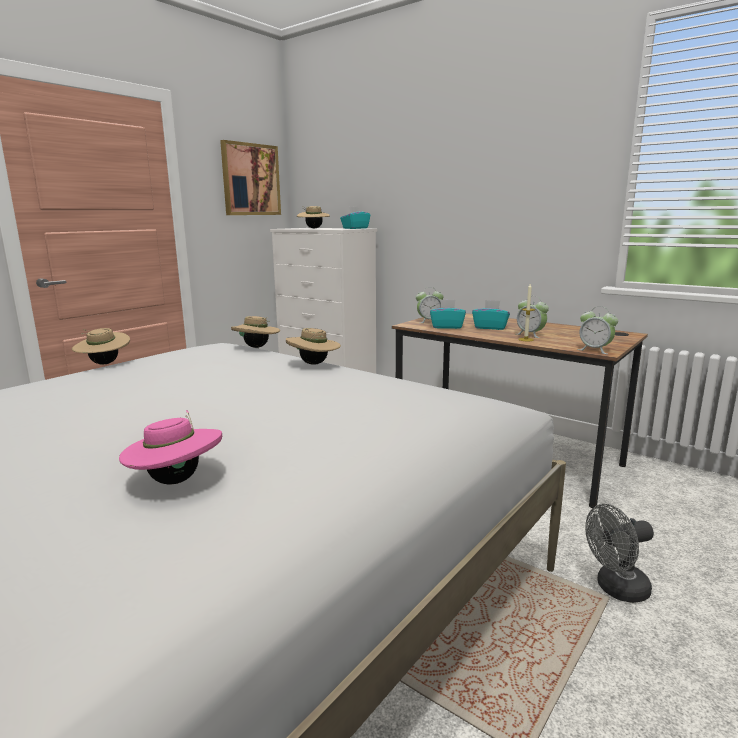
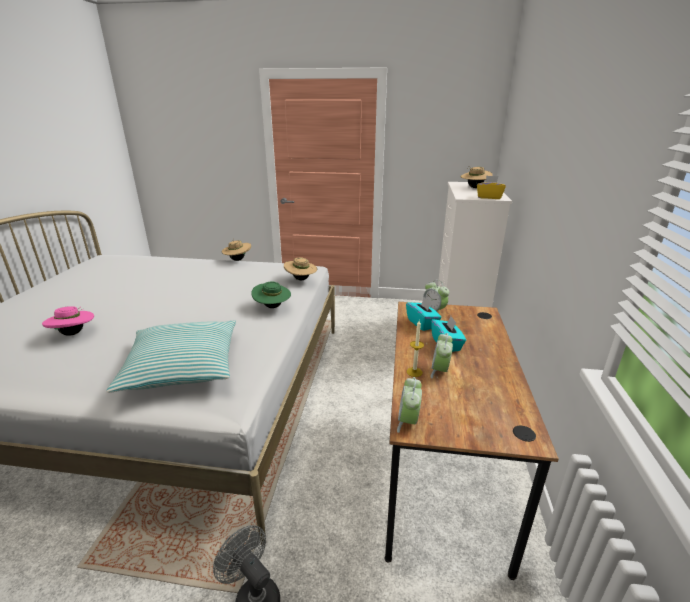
camera: 60 degrees right, 10 degrees up
picture [220,140,281,215] -> none
beige hat [286,328,341,365] -> green hat [251,281,291,308]
turquoise tissue box [340,207,370,229] -> yellow tissue box [477,175,506,199]
none -> pillow [106,320,236,393]

